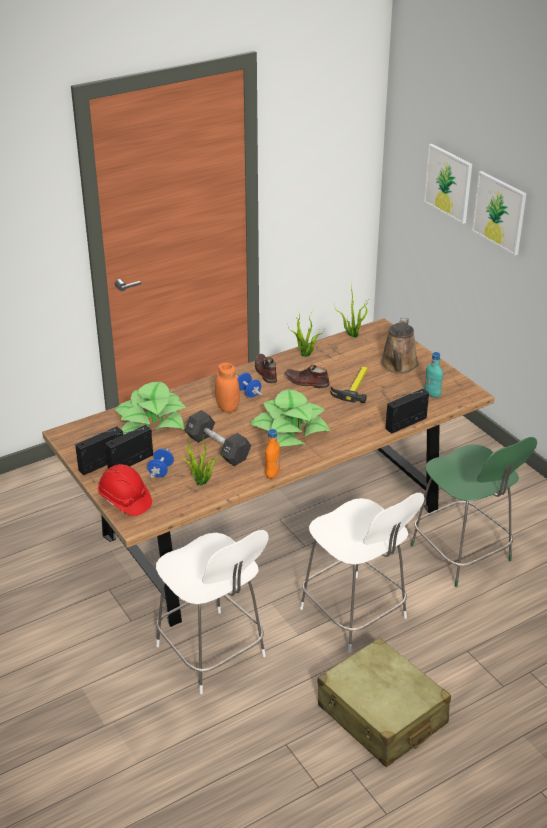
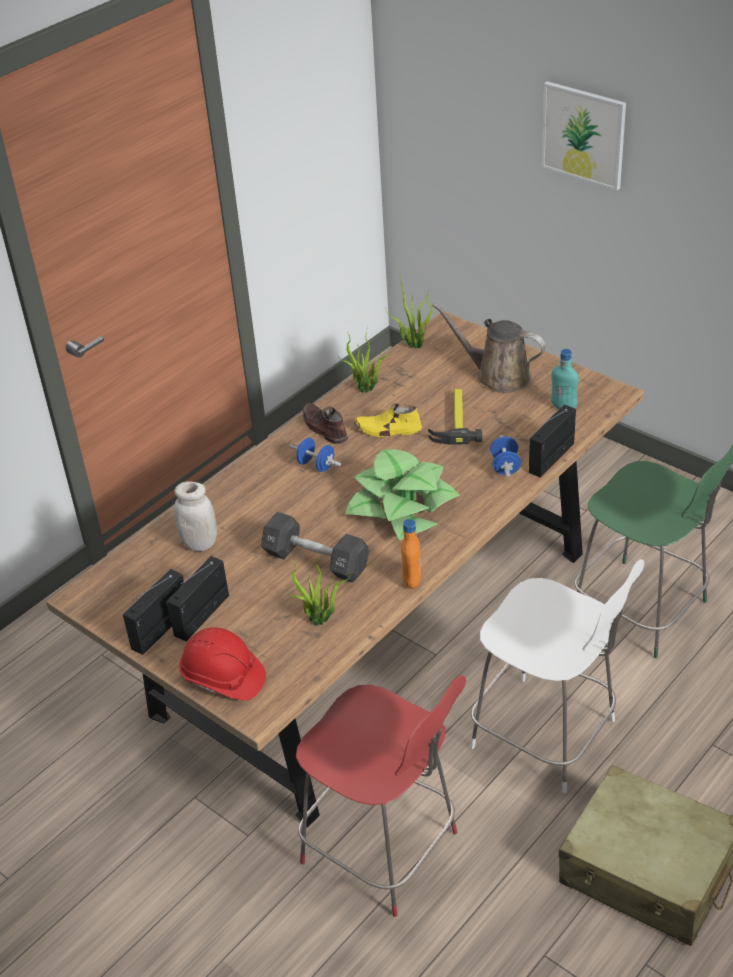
camera: 15 degrees left, 5 degrees up
potted plant [115,382,186,434] -> white jar [174,482,217,551]
blue dumbbell [147,448,174,478] -> blue dumbbell moved to [490,435,521,477]
white chair [156,530,269,694] -> red chair [296,675,466,917]
orange jar [215,363,240,413] -> none
brown shoe [285,365,330,388] -> yellow shoe [354,403,422,437]
brown watering can [380,318,419,374] -> brown watering can turned 120 degrees clockwise [432,303,546,393]
picture [424,144,472,224] -> none

